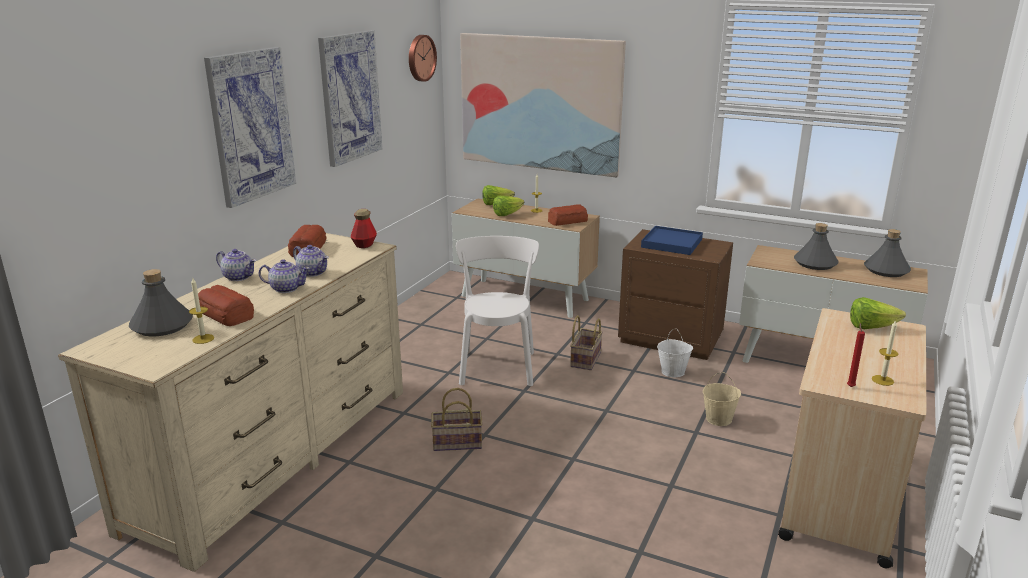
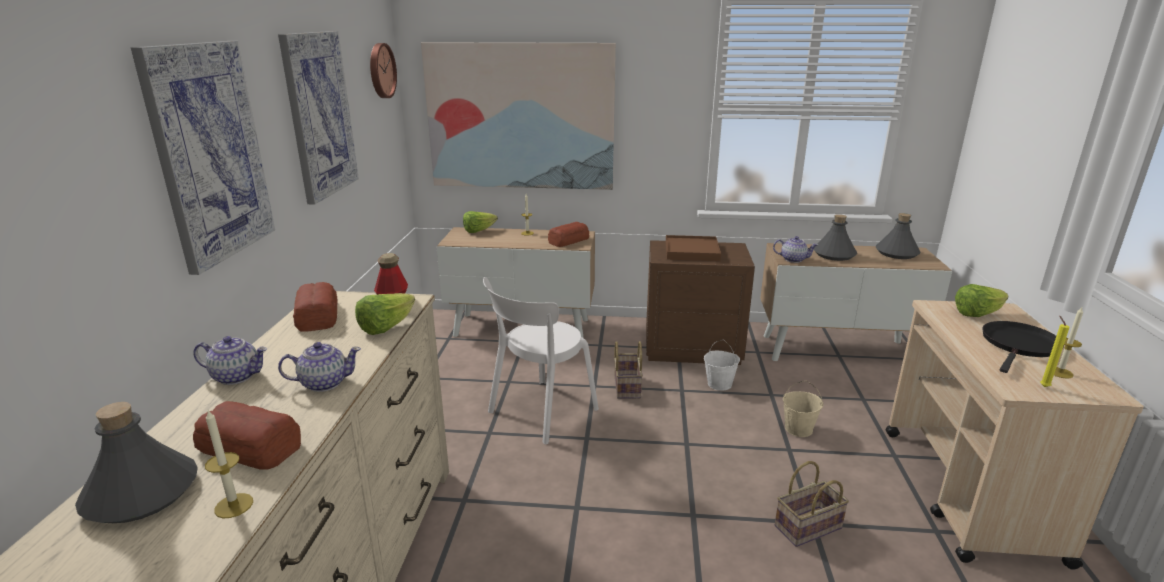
camera: 20 degrees left, 0 degrees up
teapot [293,245,329,277] -> teapot moved to [773,236,818,263]
basket [431,388,483,451] -> basket moved to [775,461,849,547]
white chair [456,236,539,386] -> white chair turned 120 degrees counterclockwise [483,277,599,444]
lettuce [493,196,524,216] -> lettuce moved to [355,293,415,335]
blue tray [641,226,703,255] -> brown tray [666,235,721,261]
red candle [847,323,865,387] -> yellow candle [1040,315,1070,387]
none -> black frying pan [982,321,1064,373]

